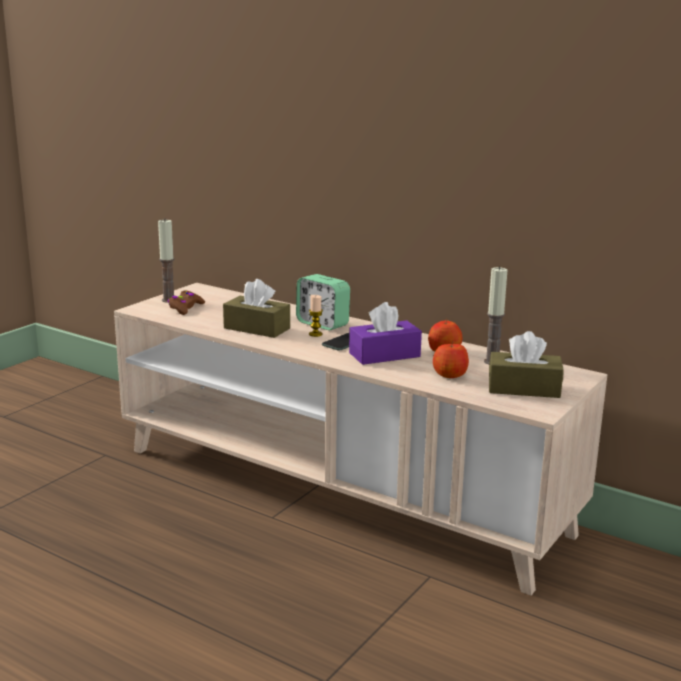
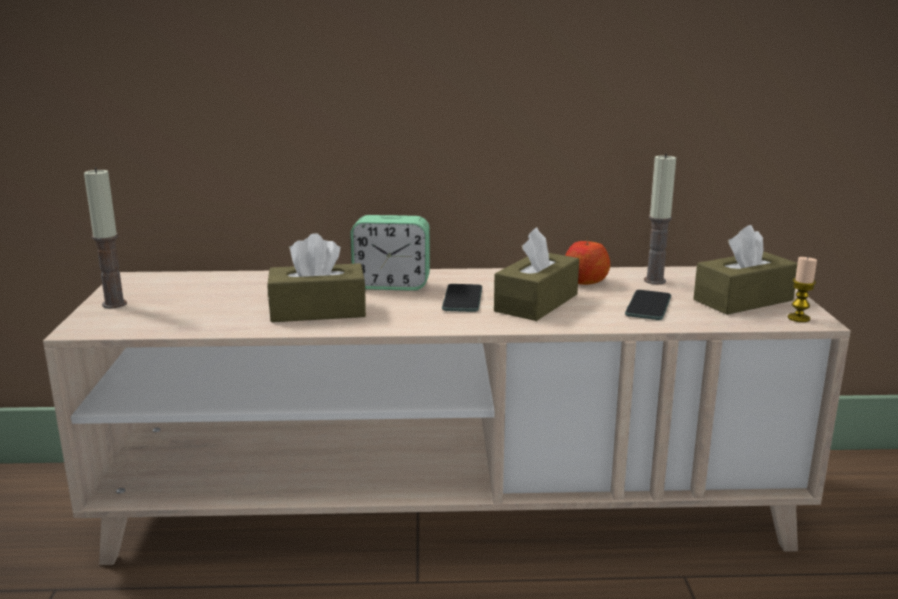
camera: 35 degrees left, 0 degrees up
brown game controller [168,290,205,315] -> none
candle [309,295,323,337] -> candle moved to [788,257,817,322]
purple tissue box [349,302,422,365] -> brown tissue box [494,227,579,321]
apple [433,341,469,378] -> phone [625,290,671,320]

